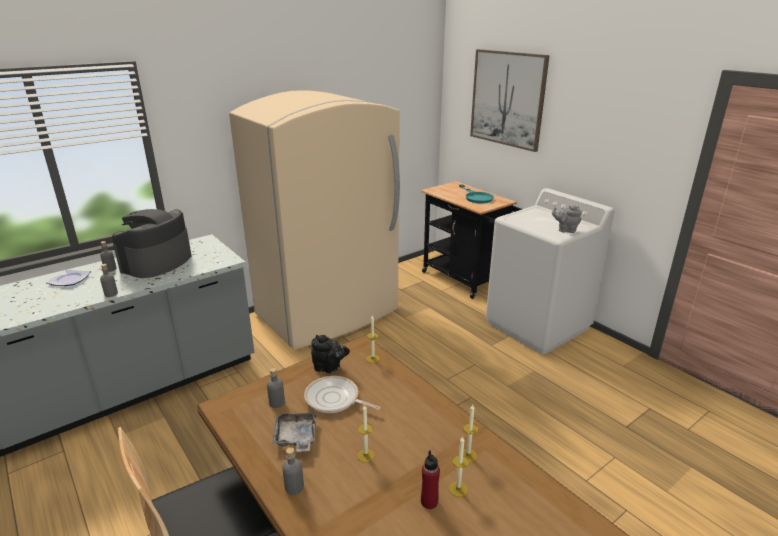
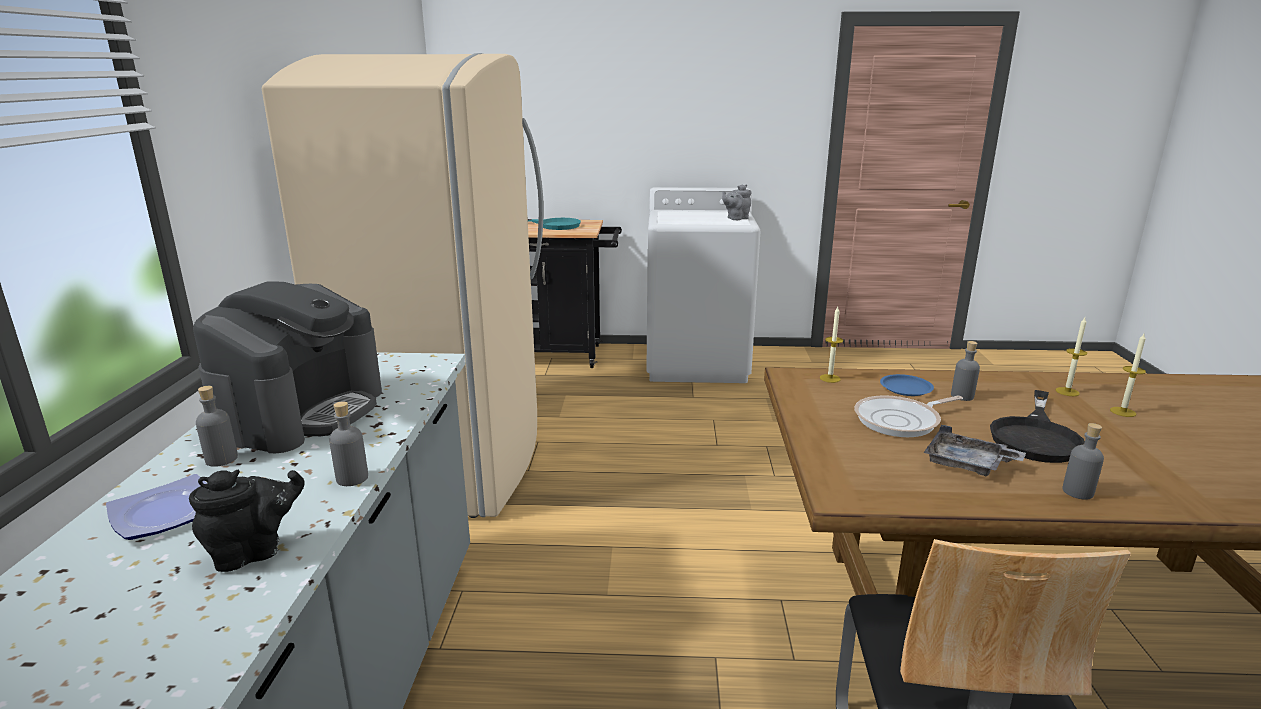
camera: 50 degrees left, 5 degrees down
coffee machine [112,209,191,278] -> coffee machine turned 135 degrees counterclockwise [193,282,382,454]
grey bottle [267,368,285,408] -> grey bottle moved to [951,341,980,401]
black teapot [311,335,350,373] -> black teapot moved to [189,470,305,572]
candle [357,405,375,462] -> black frying pan [990,390,1085,463]
red bottle [421,450,440,509] -> none
picture [470,49,550,152] -> none
none -> blue plate [880,374,934,396]

